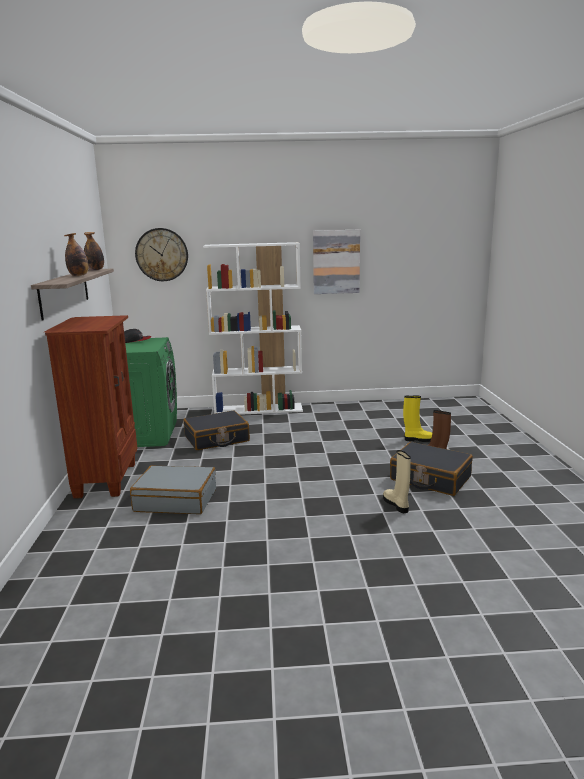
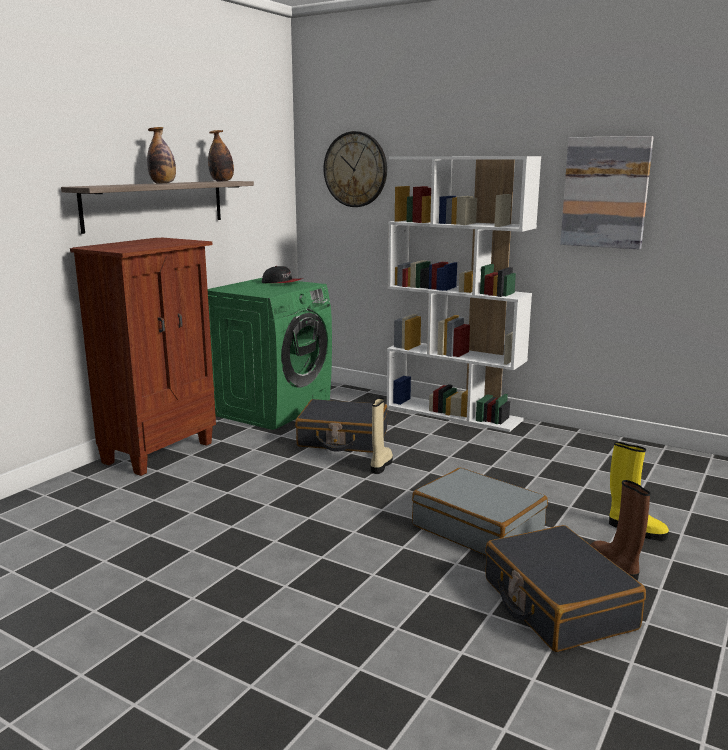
camera: 35 degrees right, 0 degrees up
grey suitcase [130,465,216,514] -> grey suitcase moved to [412,468,548,556]
beige boot [383,450,411,513] -> beige boot moved to [371,397,393,474]

